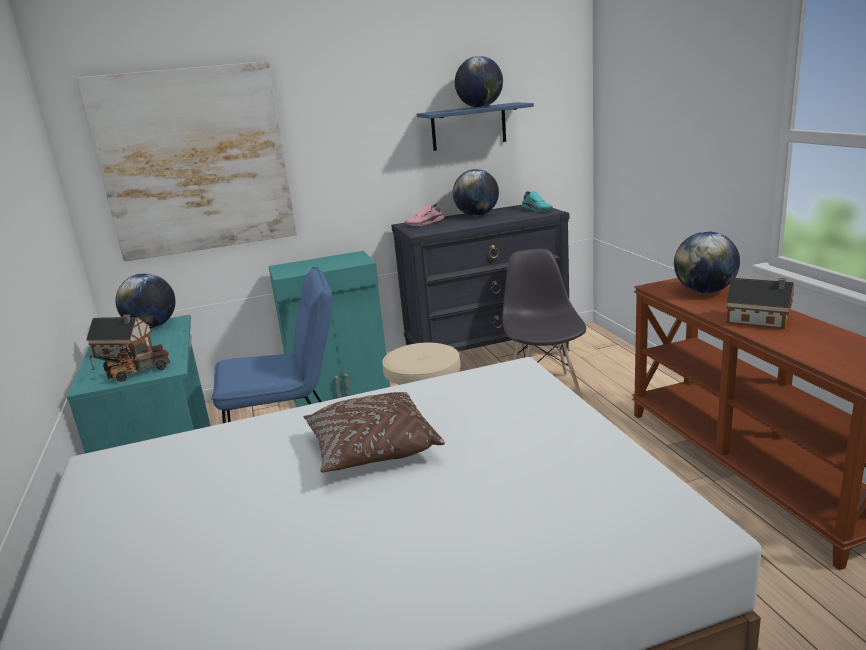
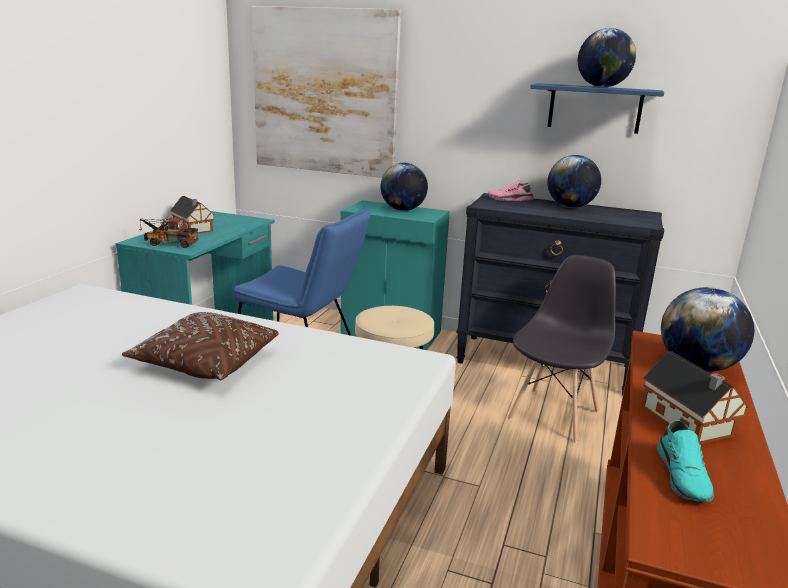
camera: 35 degrees right, 0 degrees up
globe [115,273,176,328] -> globe moved to [381,163,428,211]
turquoise shoe [522,191,553,212] -> turquoise shoe moved to [657,420,714,502]

